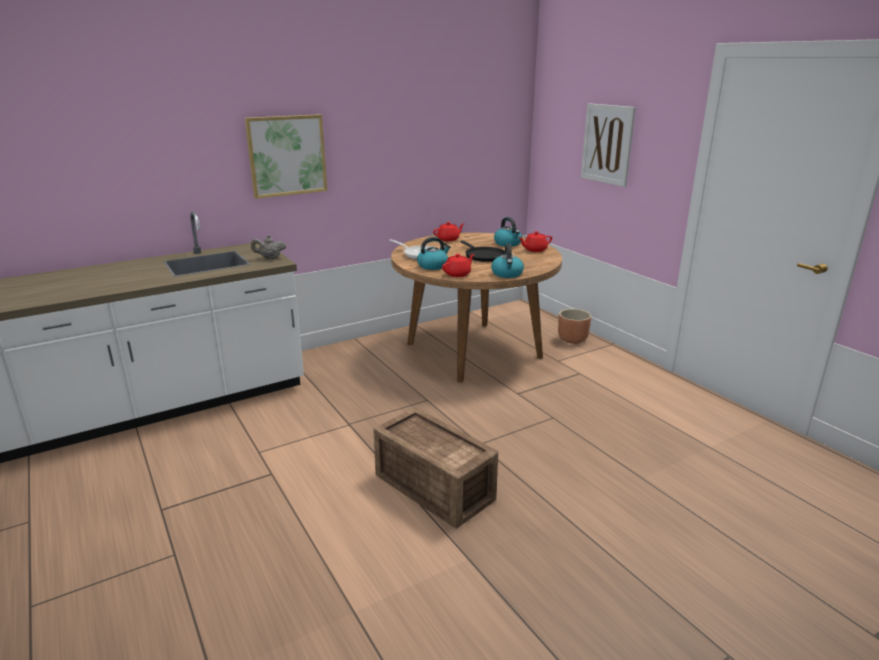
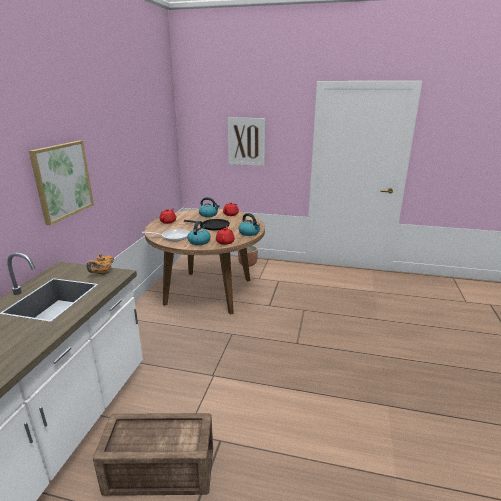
camera: 45 degrees left, 0 degrees up
grey teapot [251,235,286,259] -> orange teapot [87,254,114,275]
crate [373,408,498,528] -> crate moved to [93,413,213,496]

